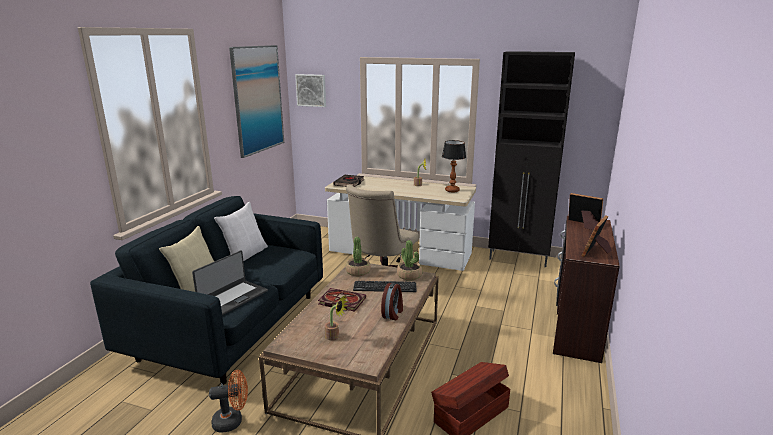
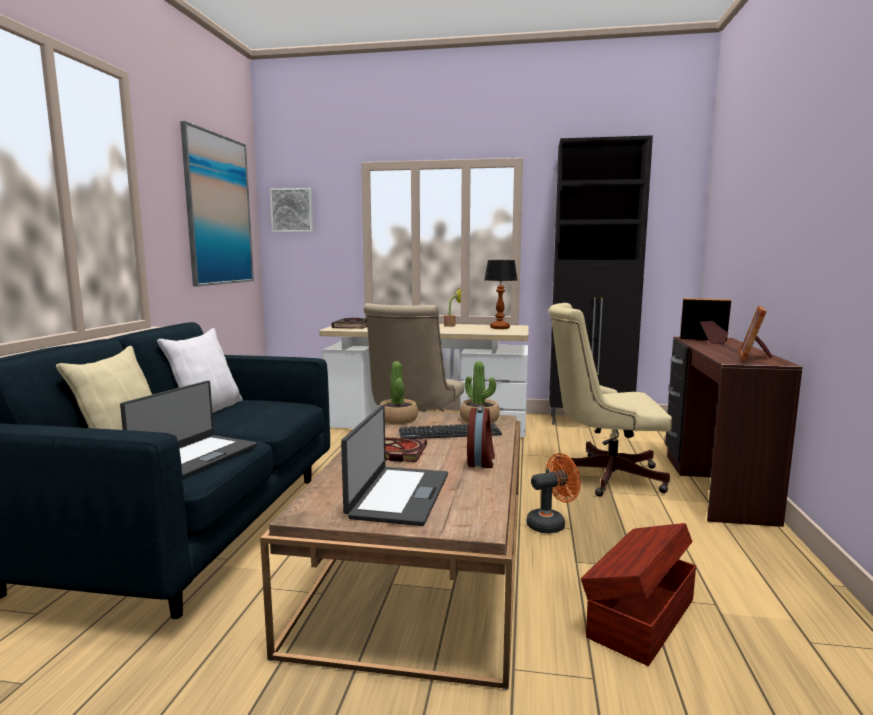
camera: 10 degrees left, 10 degrees down
orange fan [209,370,248,433] -> orange fan moved to [527,453,581,534]
potted plant [325,296,348,340] -> laptop [341,405,448,526]
none -> beige office chair [549,303,672,497]

